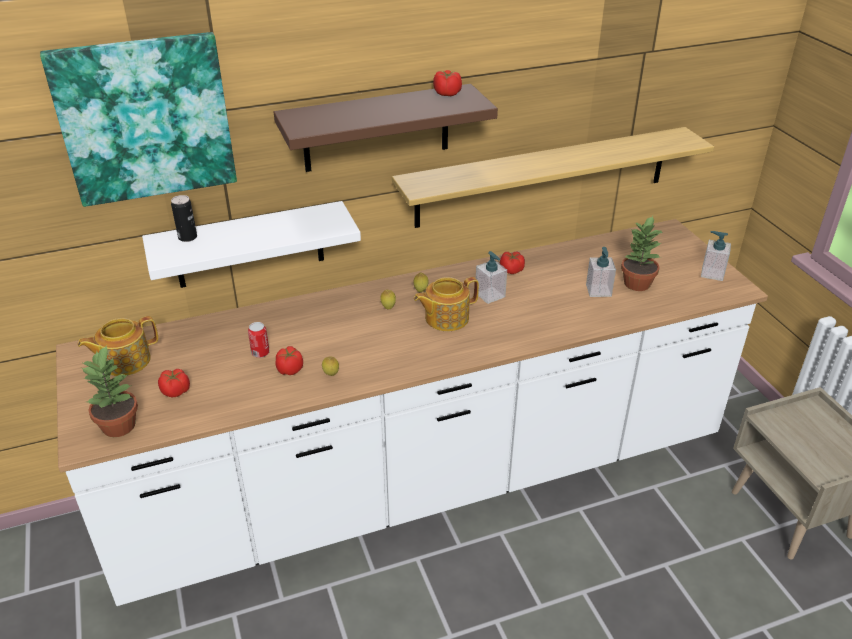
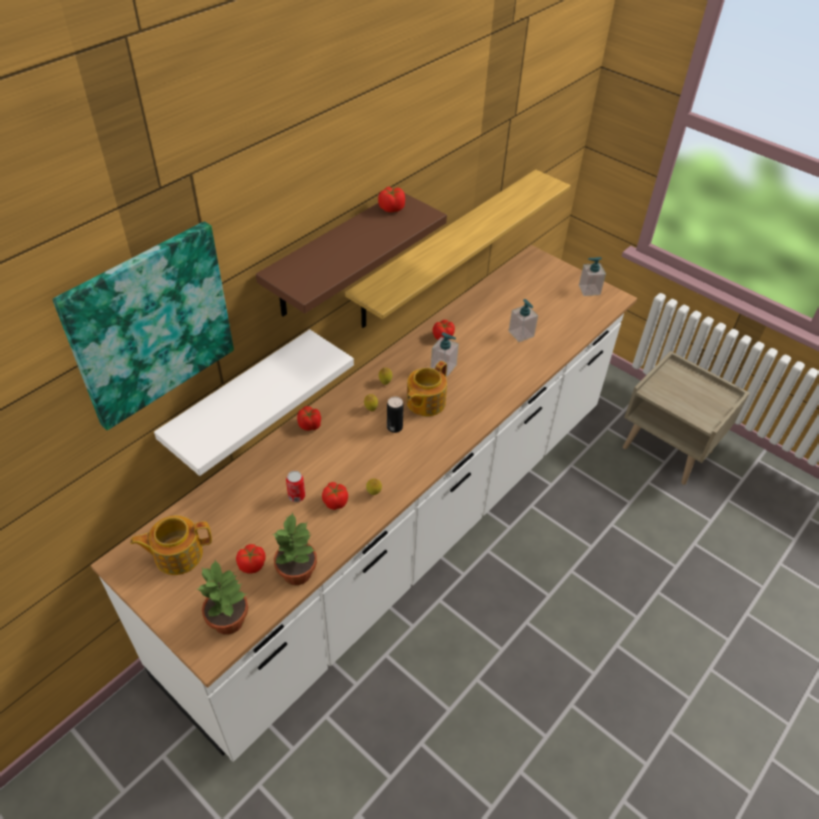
camera: 30 degrees left, 10 degrees up
teapot [78,316,158,376] -> teapot turned 45 degrees clockwise [130,516,212,575]
can [171,195,197,242] -> can moved to [387,396,404,433]
potted plant [621,216,663,291] -> potted plant moved to [273,513,317,585]
none -> tomato [297,406,321,431]

